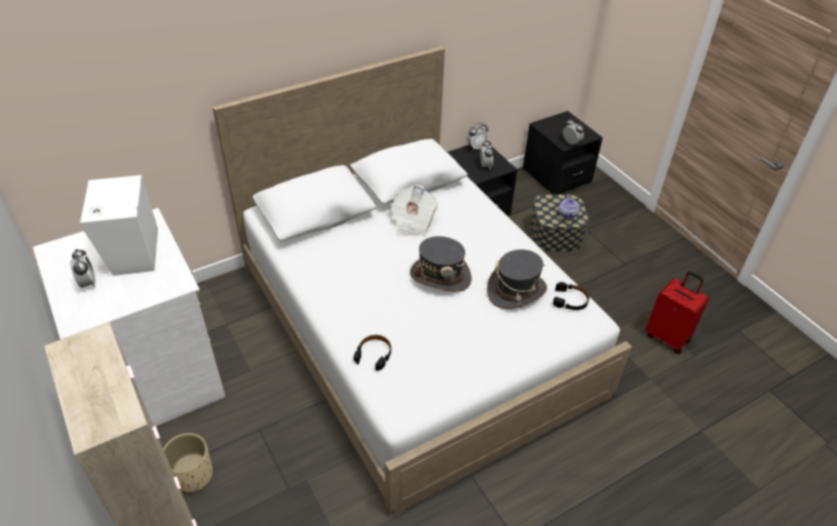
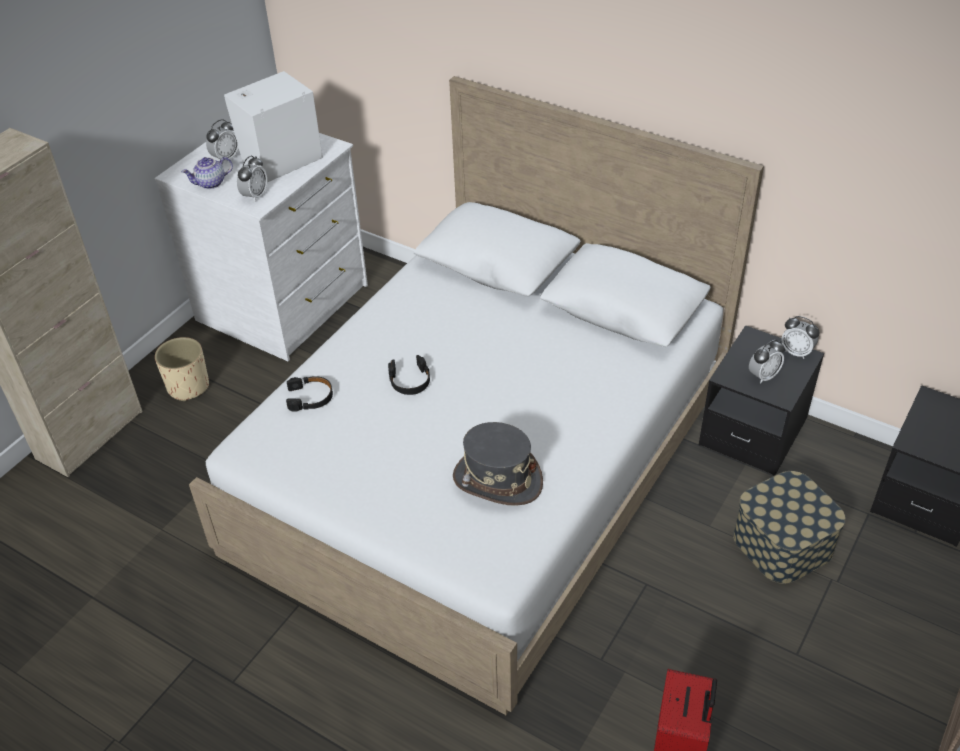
camera: 65 degrees right, 0 degrees up
newspaper [390,185,438,236] -> none
grey hat [410,236,471,292] -> none
black headphones [553,282,589,310] -> black headphones moved to [388,355,430,395]
teapot [559,194,579,220] -> teapot moved to [182,157,233,189]
alarm clock [563,118,584,145] -> alarm clock moved to [237,156,267,202]

